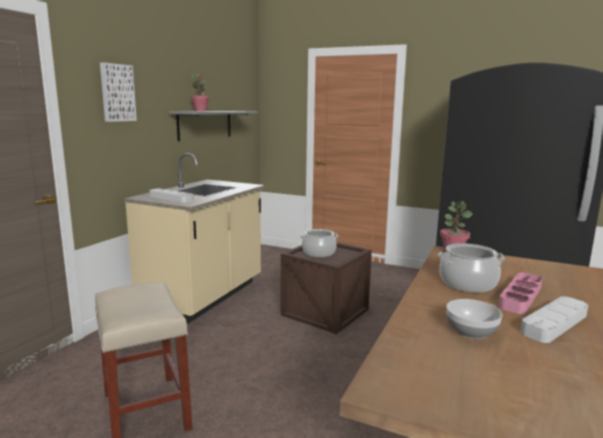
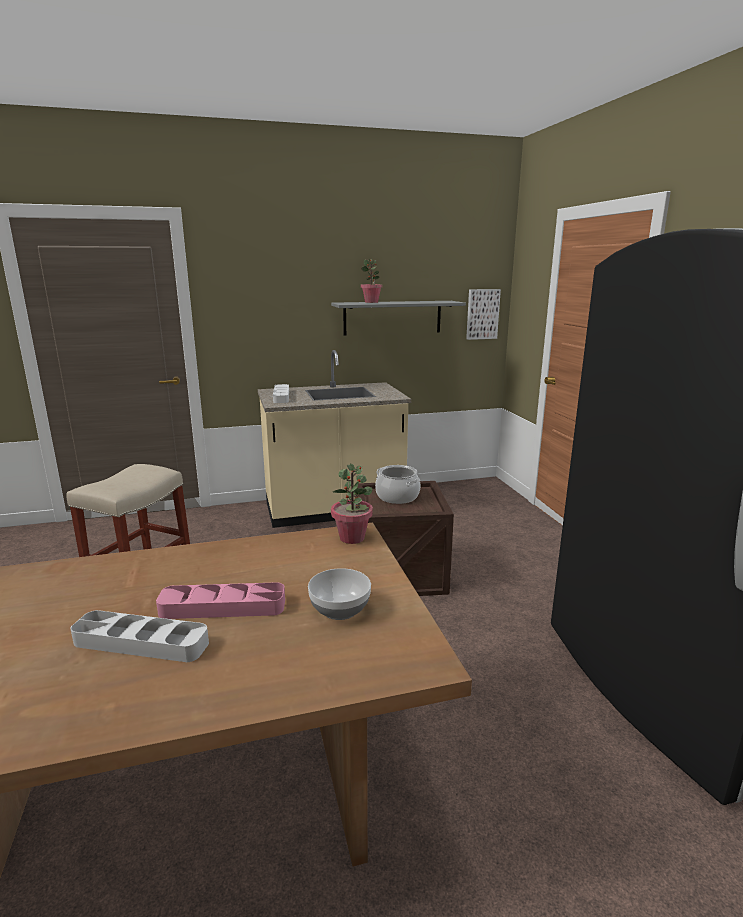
camera: 50 degrees right, 5 degrees up
picture [100,62,137,122] -> picture moved to [466,289,501,340]
cooking pot [438,243,505,292] -> none
bowl [446,299,502,339] -> bowl moved to [308,568,371,620]

